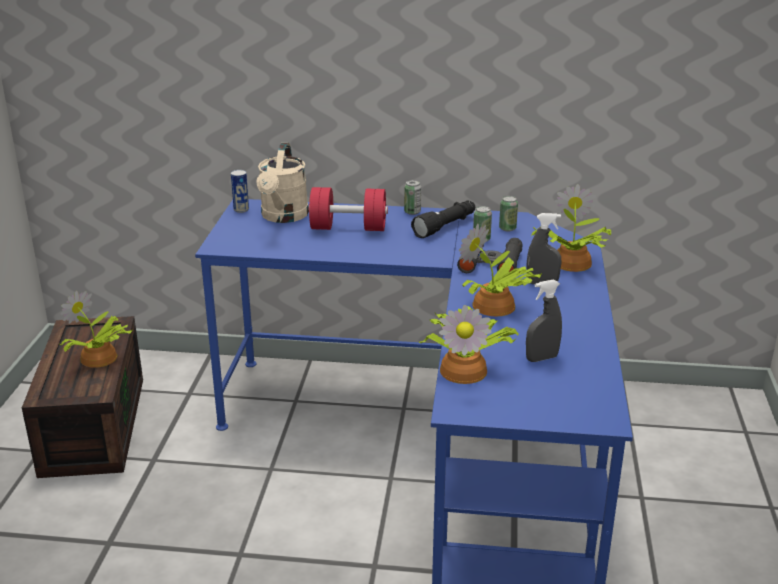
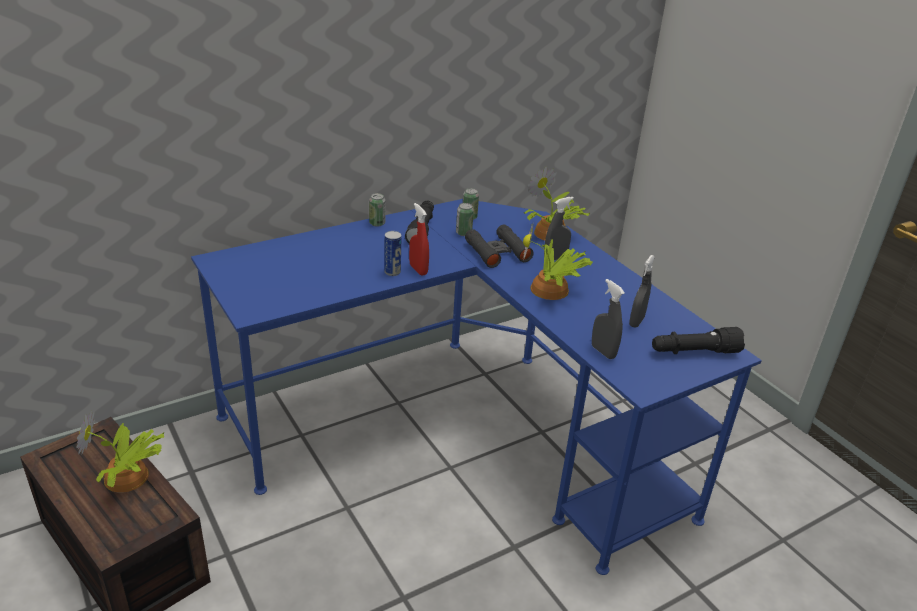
camera: 40 degrees left, 5 degrees up
can [231,170,249,213] -> can moved to [384,231,401,276]
beige watering can [256,142,309,223] -> none
red dumbbell [309,187,388,231] -> none
potted plant [419,305,519,384] -> grey spray bottle [592,279,625,359]
none -> red spray bottle [409,203,429,276]
none -> black flashlight [652,327,745,354]

